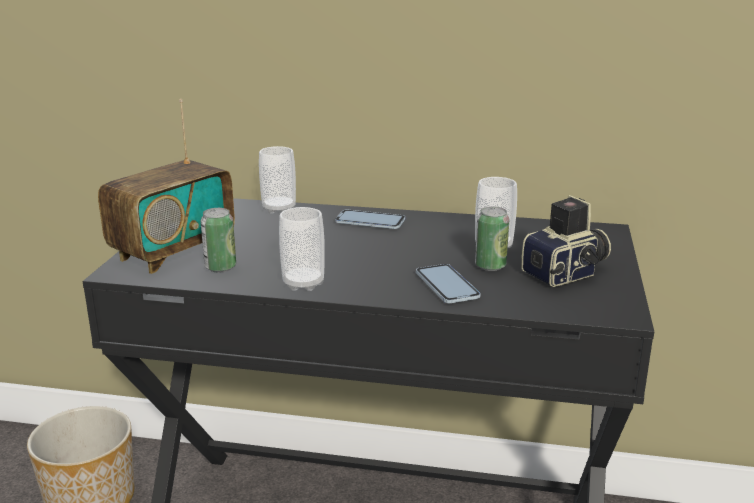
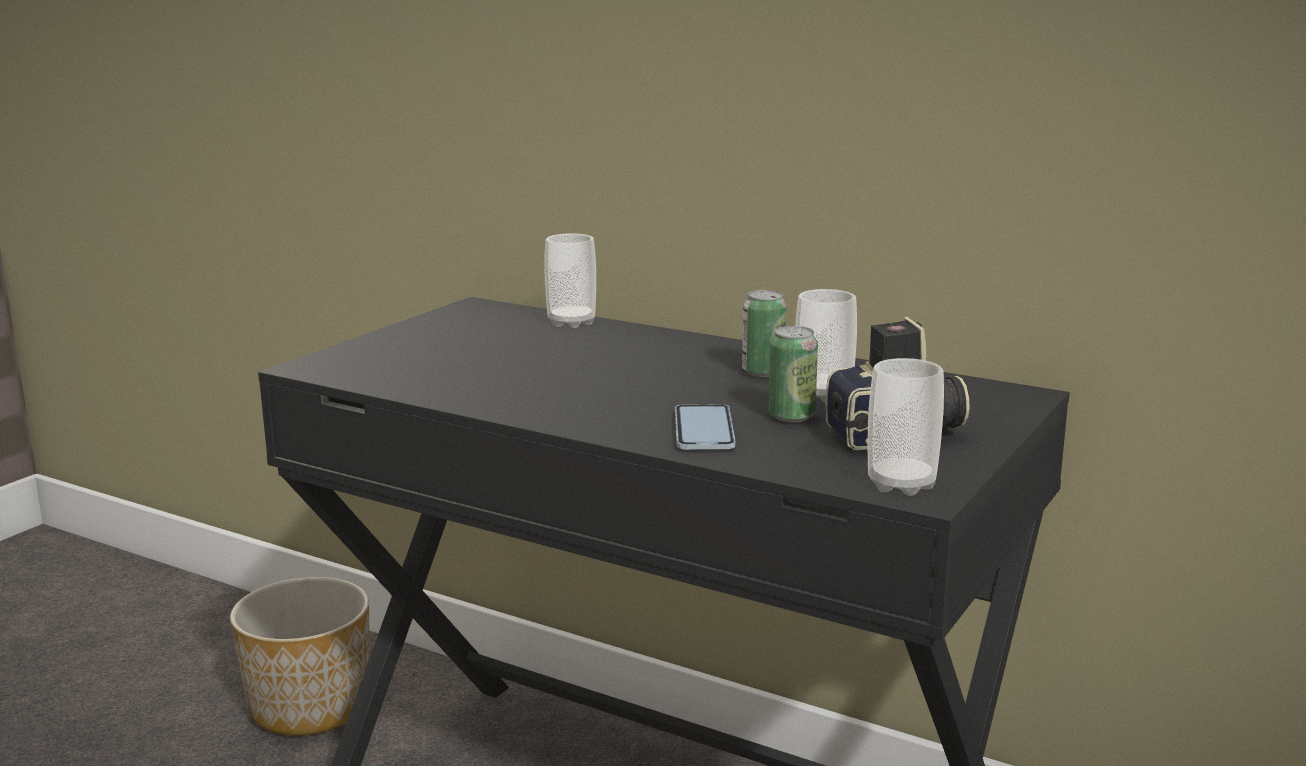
camera: 20 degrees right, 5 degrees down
radio [98,99,235,274] -> none
can [201,208,236,273] -> can moved to [742,290,786,377]
cup [279,207,325,291] -> cup moved to [868,358,944,496]
phone [335,209,405,229] -> none

